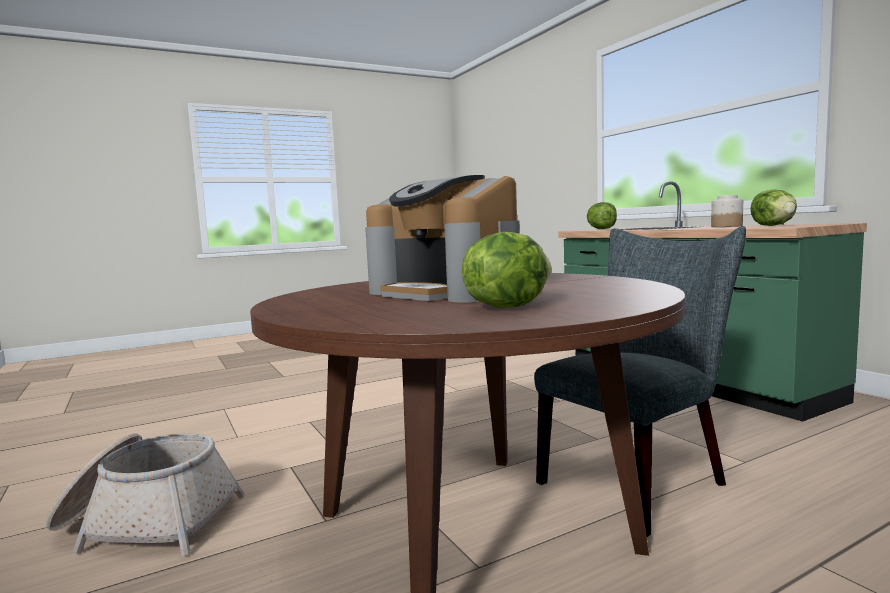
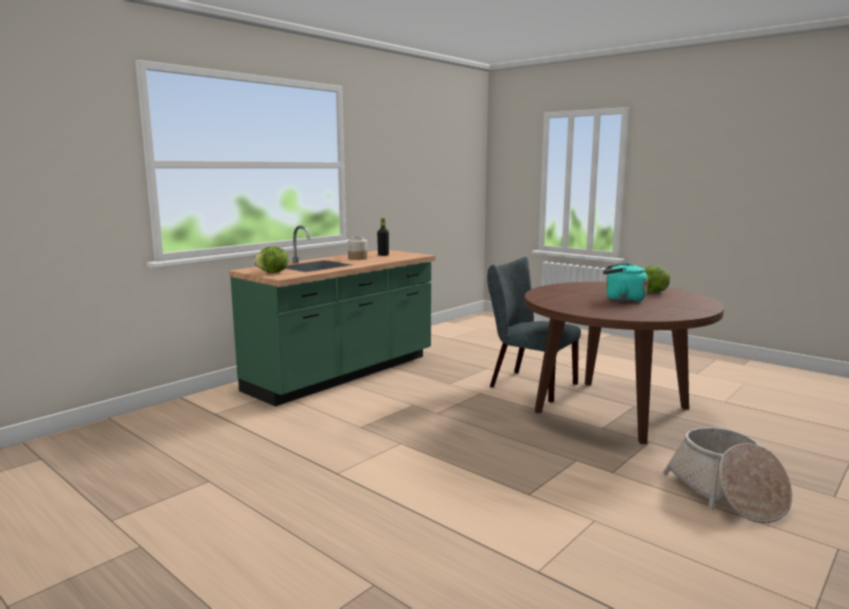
camera: 110 degrees left, 5 degrees up
coffee machine [365,175,520,303] -> turquoise kettle [603,263,648,303]
lettuce [750,189,797,226] -> black bottle [377,218,389,256]

